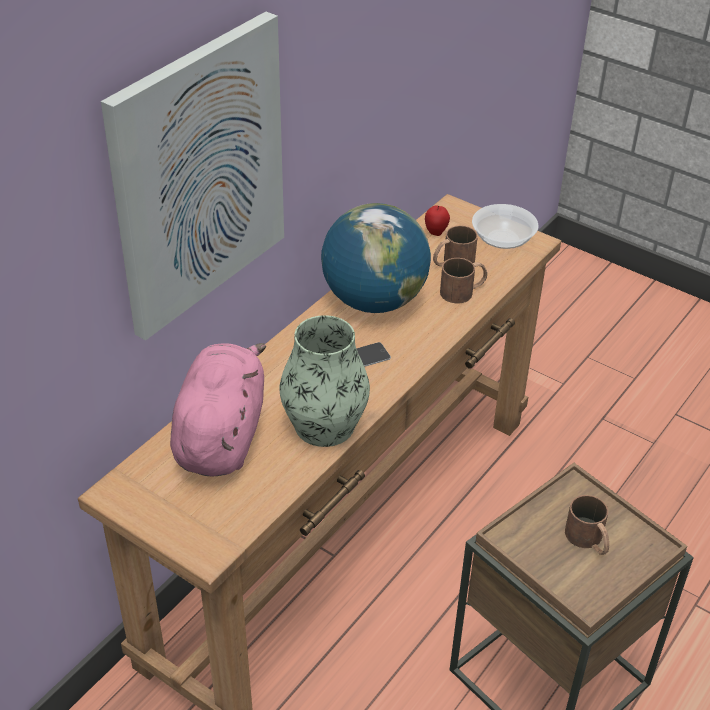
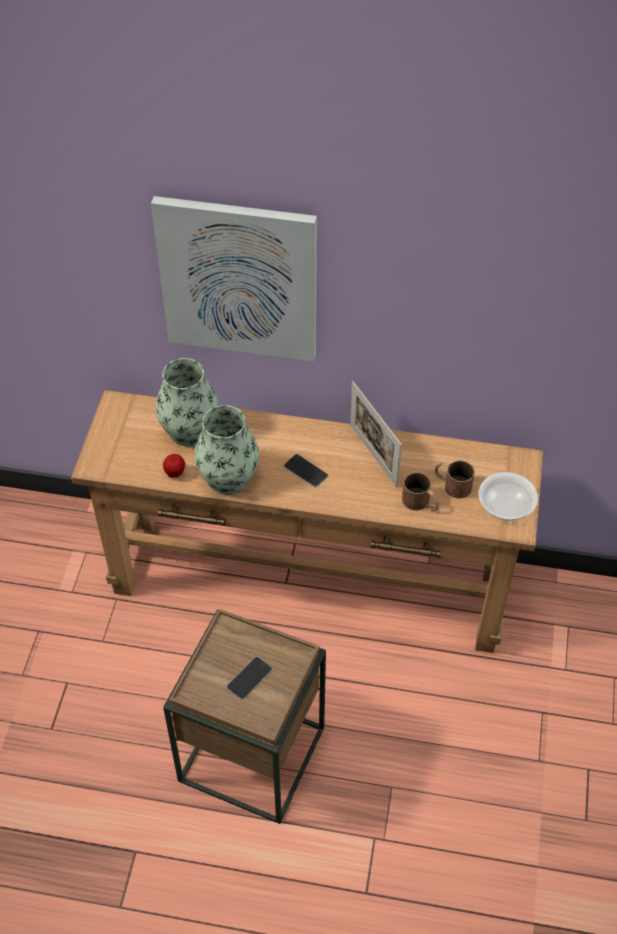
camera: 65 degrees right, 10 degrees up
pink plush toy [170,343,266,476] -> vase [155,358,219,447]
globe [321,203,431,313] -> picture frame [350,381,402,487]
apple [425,205,450,236] -> apple moved to [163,454,185,478]
brown mug [565,495,609,555] -> phone [226,657,272,700]

